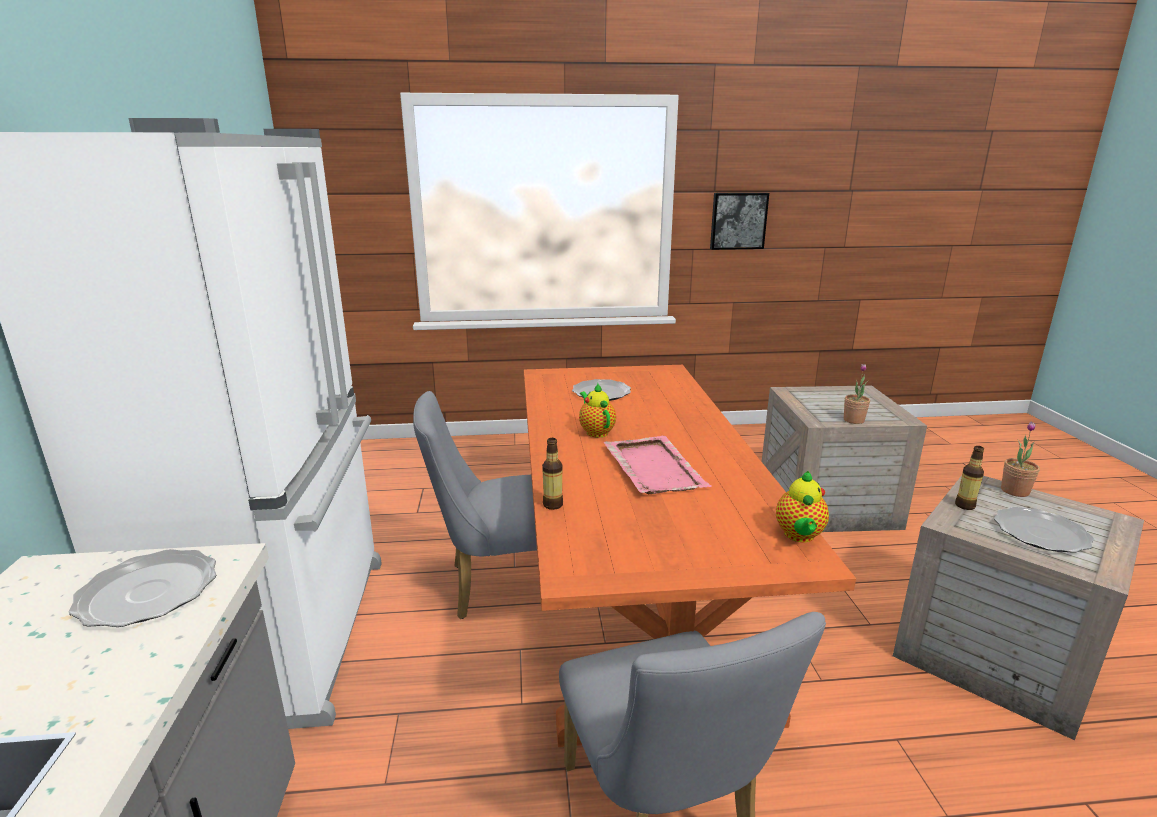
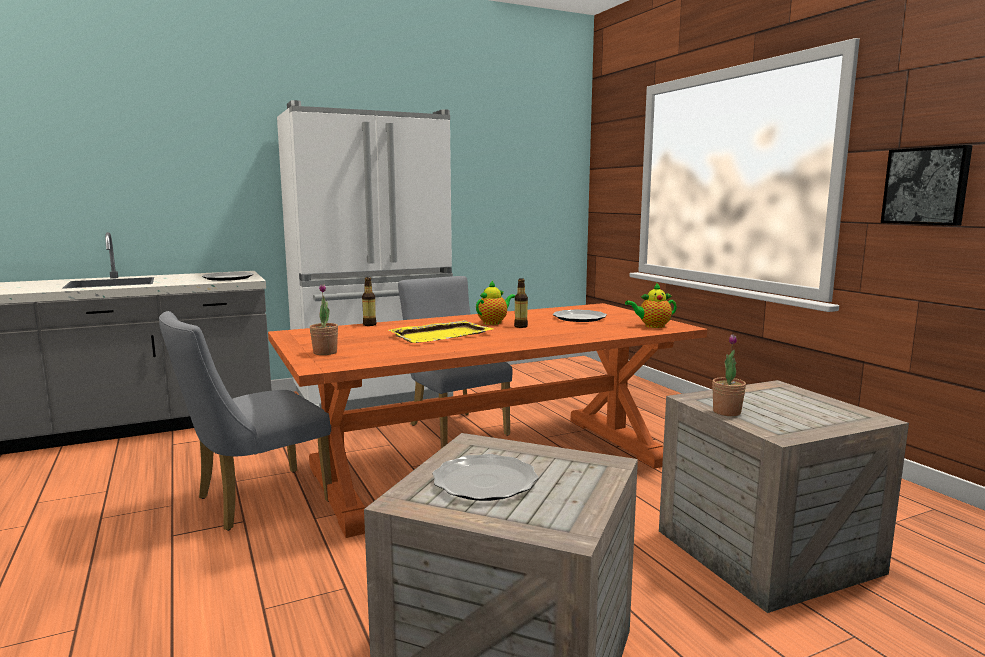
camera: 70 degrees right, 10 degrees down
pink tray [604,436,712,494] -> yellow tray [388,320,493,343]
teapot [776,471,829,542] -> teapot moved to [625,283,677,328]
bottle [955,446,984,510] -> bottle moved to [514,278,528,328]
potted plant [1001,421,1040,497] -> potted plant moved to [310,284,338,355]

